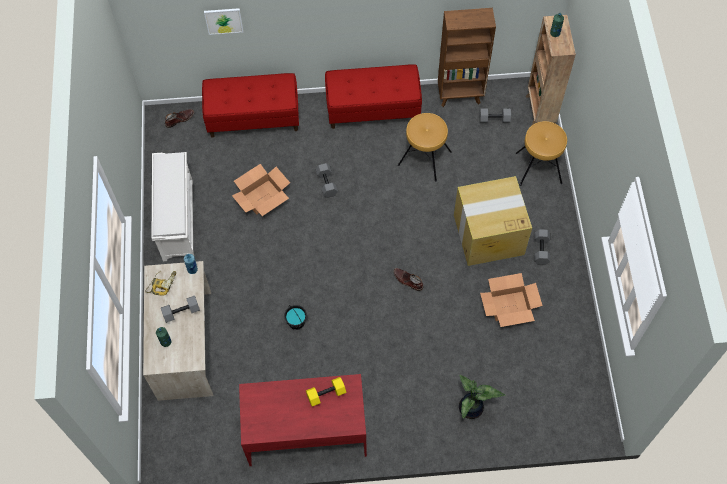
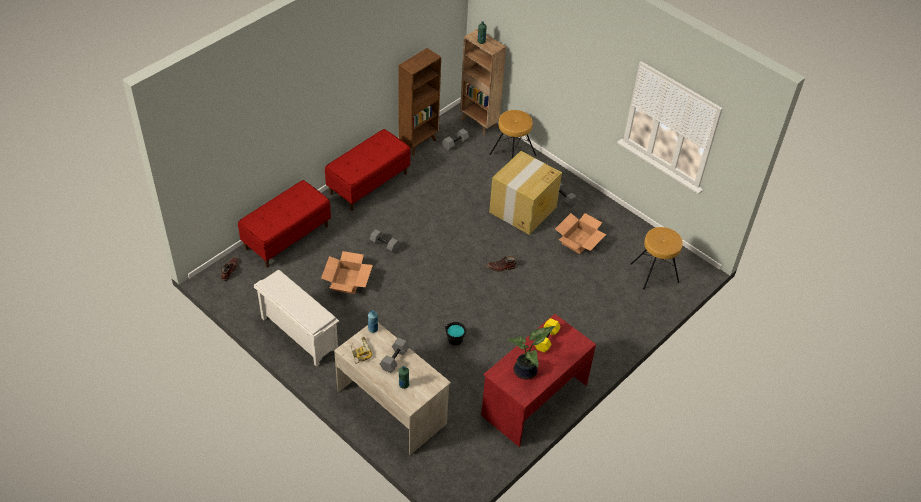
camera: 45 degrees left, 15 degrees down
picture [204,8,243,35] -> none
brown stool [398,113,452,181] -> brown stool moved to [631,227,683,290]
potted plant [459,375,506,419] -> potted plant moved to [507,326,555,380]

